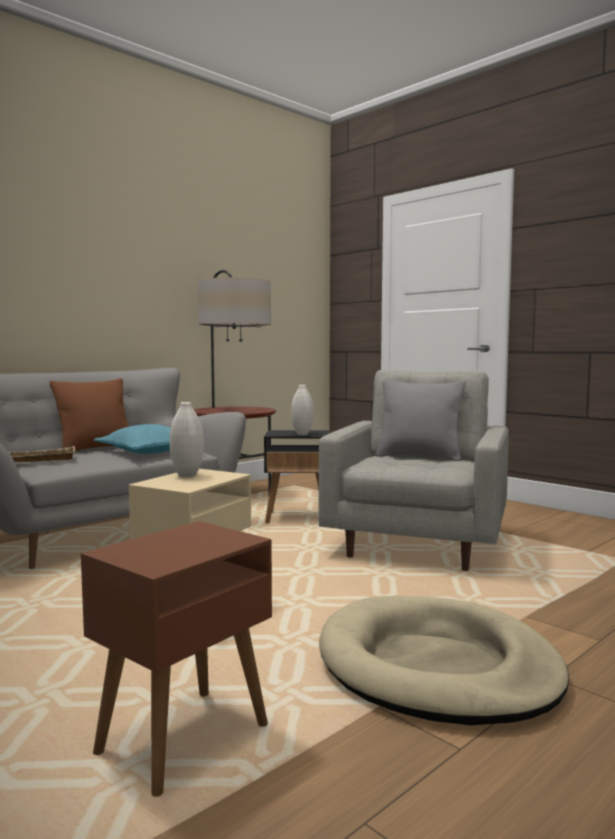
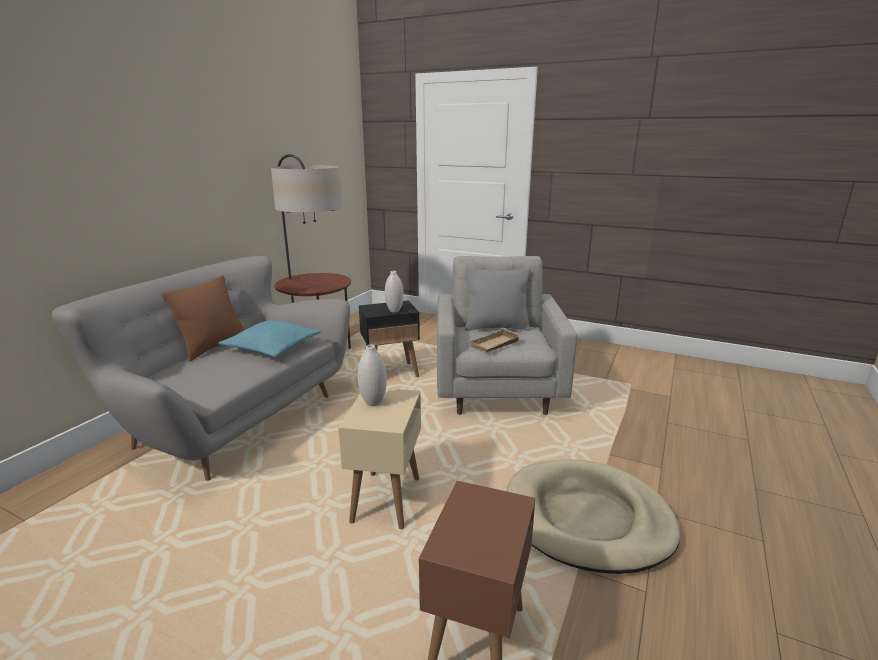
camera: 20 degrees left, 15 degrees up
beige tray [9,446,75,462] -> beige tray moved to [470,328,522,352]

